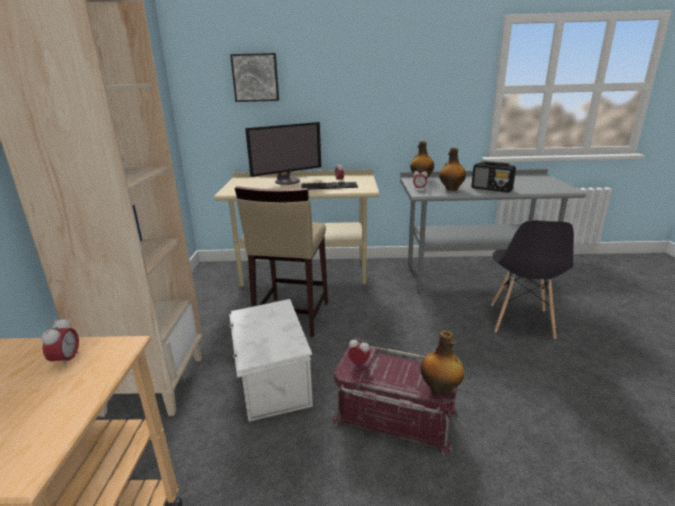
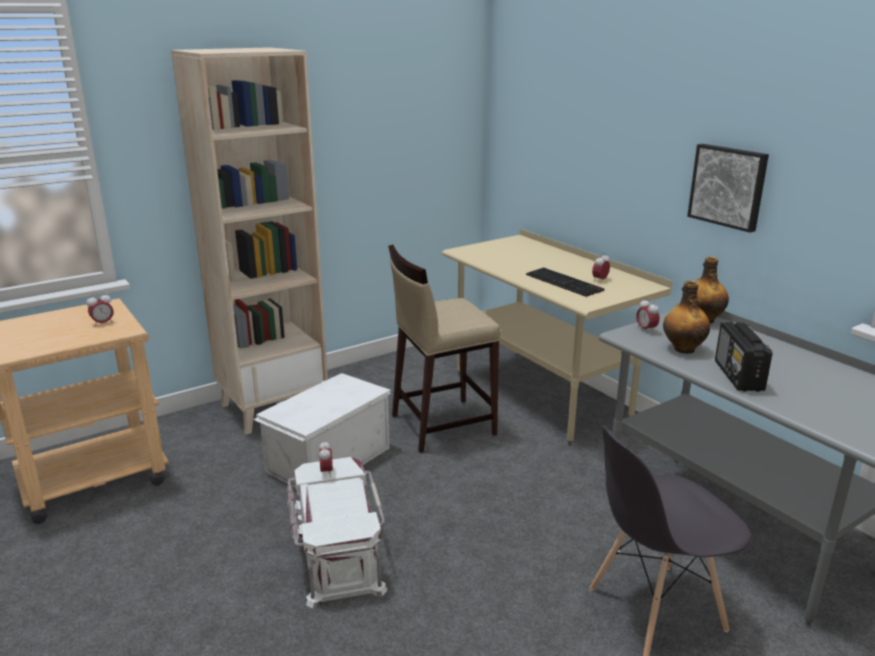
camera: 55 degrees right, 0 degrees up
picture [230,53,279,102] -> picture moved to [687,144,769,233]
monitor [245,122,321,185] -> none
red storage box [331,346,458,455] -> white storage box [286,457,388,609]
bottle [420,330,464,396] -> none

